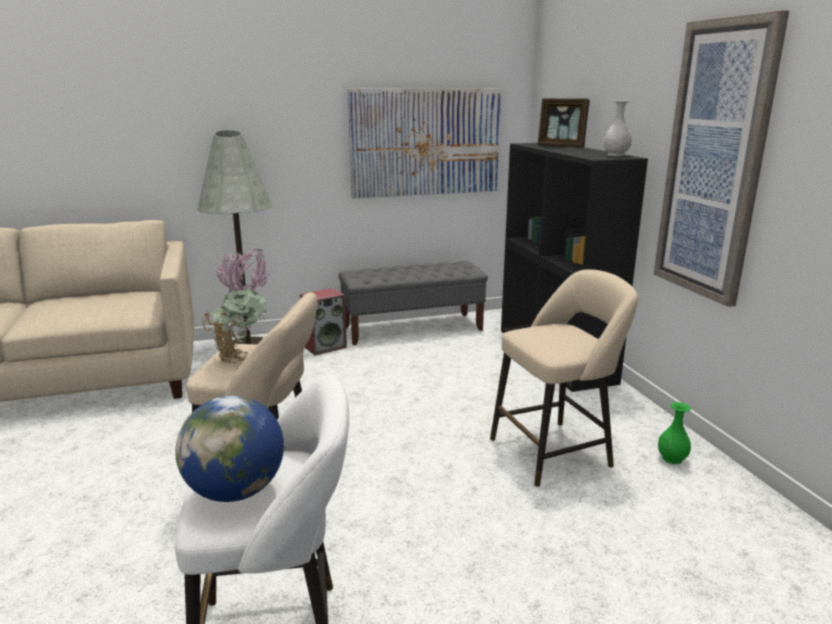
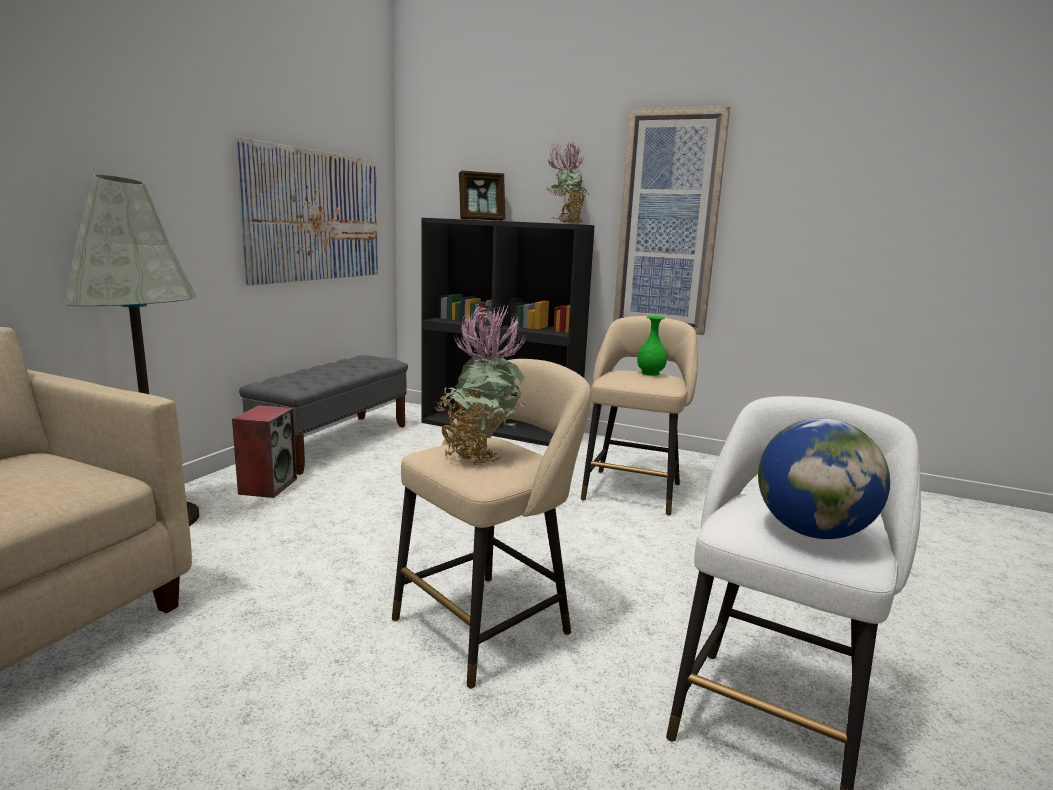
camera: 50 degrees left, 5 degrees down
white vase [603,100,632,157] -> potted plant [546,142,589,224]
green vase [658,402,691,464] -> green vase moved to [637,316,667,376]

